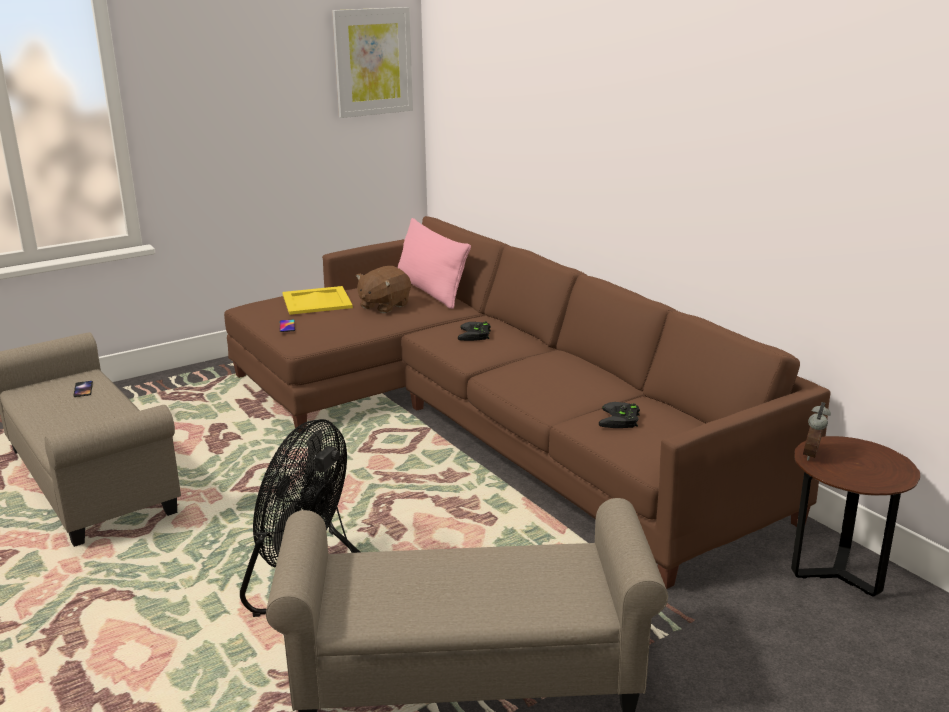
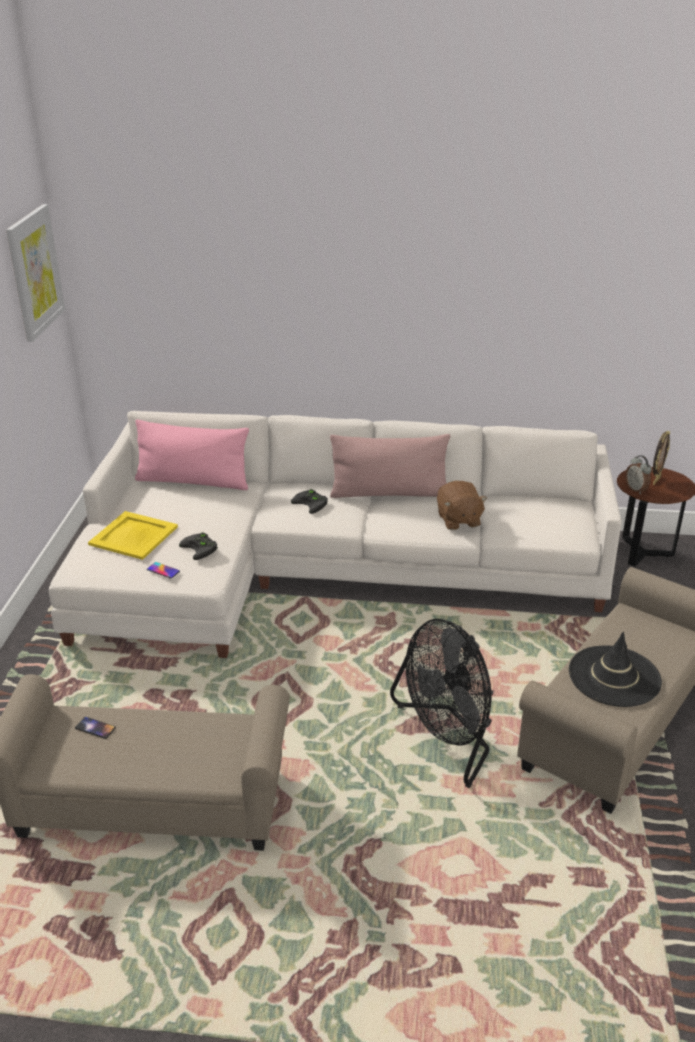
camera: 50 degrees left, 10 degrees up
brown sofa [224,216,831,589] -> white sofa [49,411,622,658]
brown plush toy [356,266,411,314] -> brown plush toy moved to [437,481,488,530]
black game controller [599,402,640,428] -> black game controller moved to [179,532,218,560]
none -> pink pillow [330,434,450,498]
none -> black hat [569,632,662,707]
none -> picture frame [653,431,670,485]

